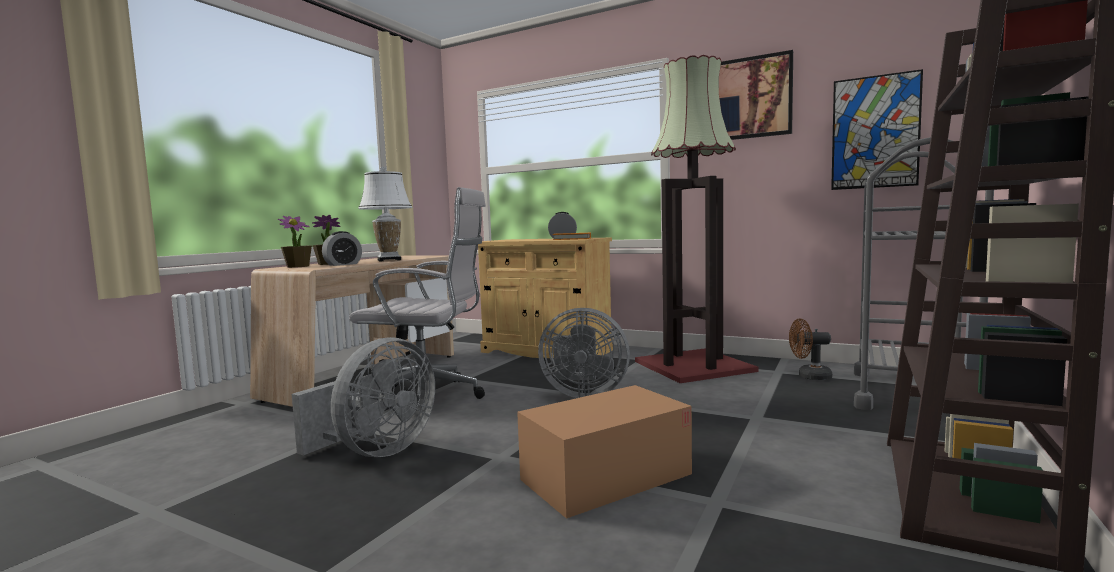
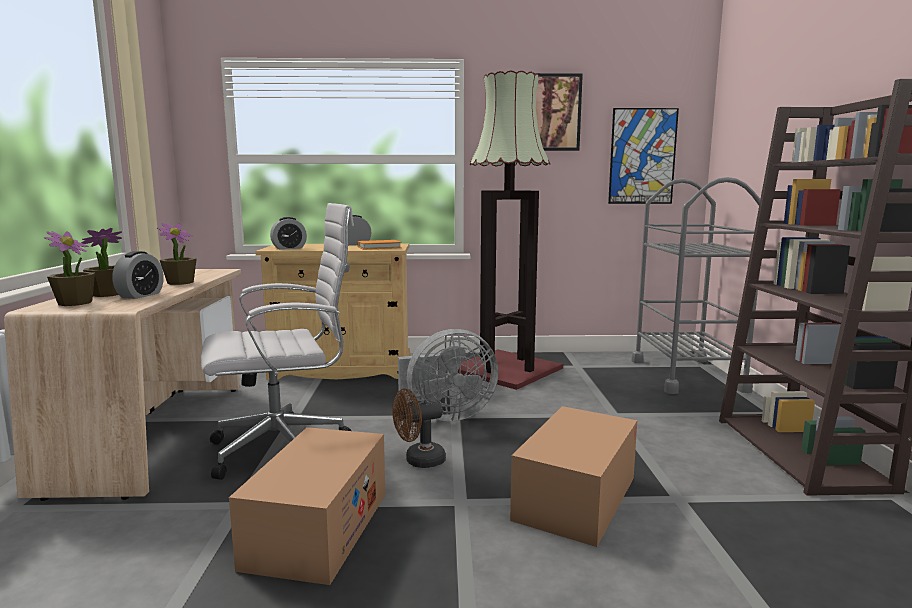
camera: 30 degrees left, 5 degrees up
grey fan [292,337,435,457] -> cardboard box [229,427,386,585]
white table lamp [358,166,413,262] -> potted plant [157,223,197,285]
brown fan [789,318,832,380] -> brown fan moved to [392,389,446,468]
none -> alarm clock [270,217,307,250]

